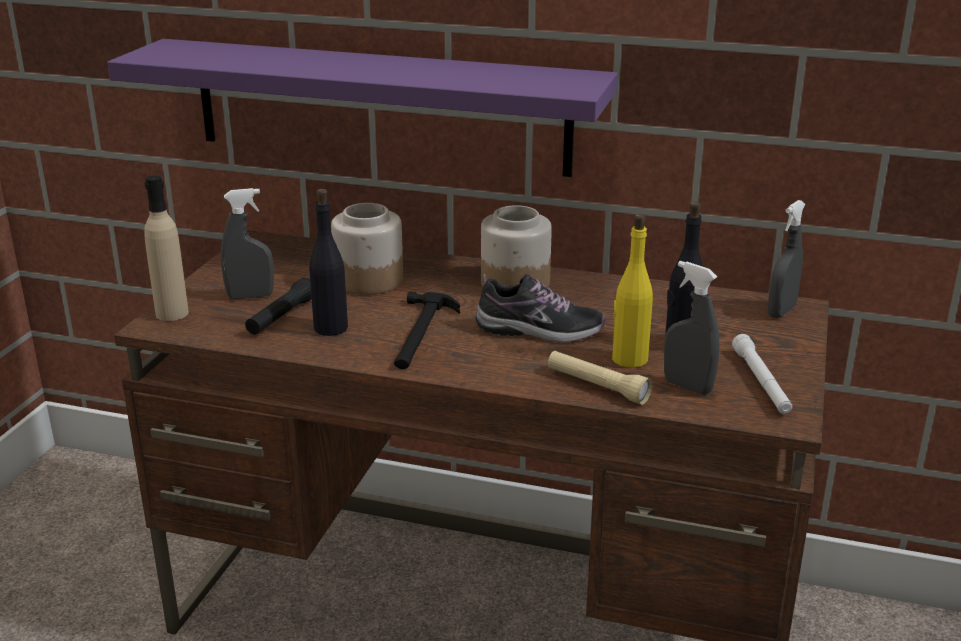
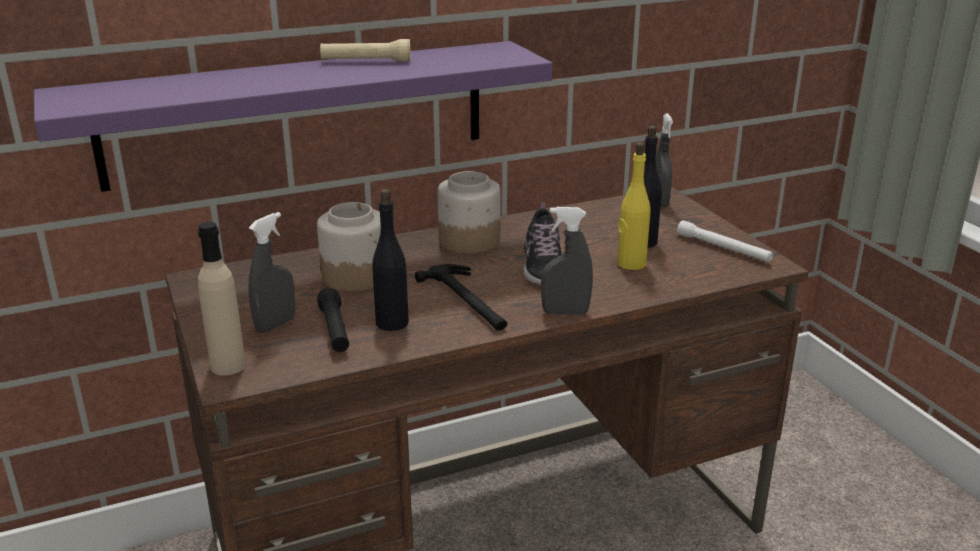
camera: 40 degrees left, 0 degrees up
shoe [475,274,605,343] -> shoe turned 120 degrees clockwise [524,203,562,285]
beige flashlight [548,351,652,404] -> beige flashlight moved to [320,39,411,62]
grey spray bottle [664,261,720,395] -> grey spray bottle moved to [541,207,593,315]

